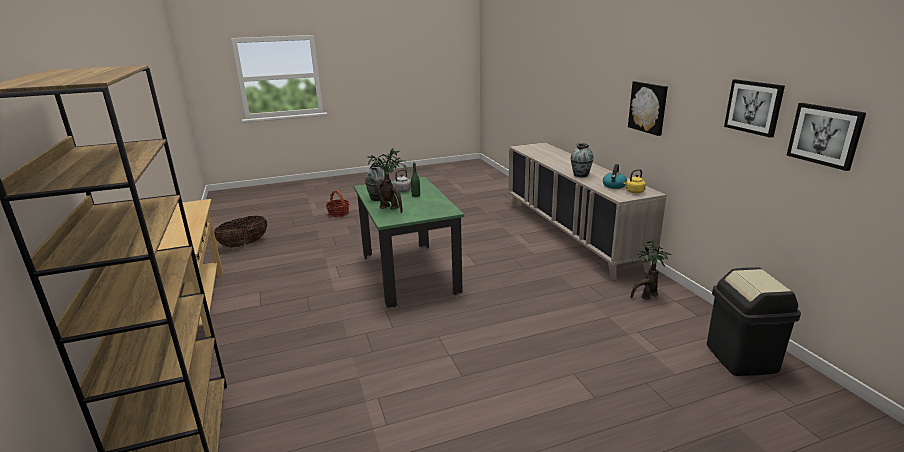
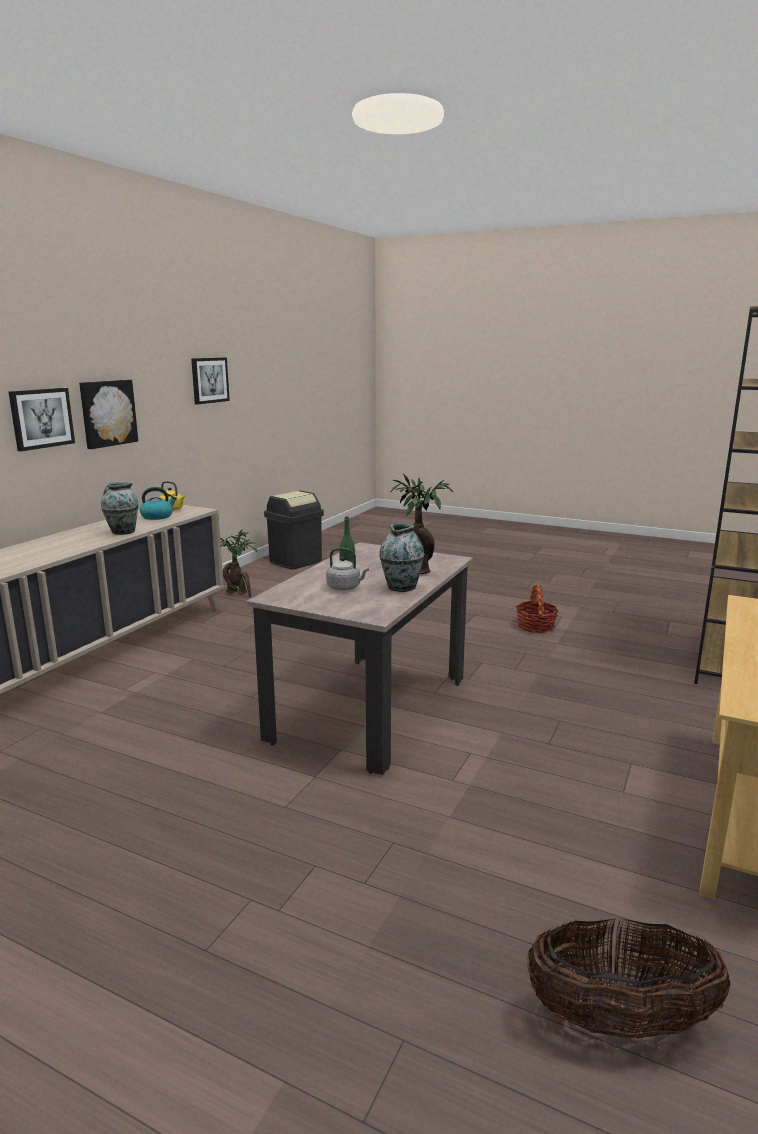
camera: 135 degrees left, 5 degrees down
basket [326,190,349,217] -> basket moved to [516,585,559,633]
green dining table [354,177,464,308] -> beige dining table [246,542,473,775]
picture [786,103,866,171] -> picture moved to [9,388,75,451]

